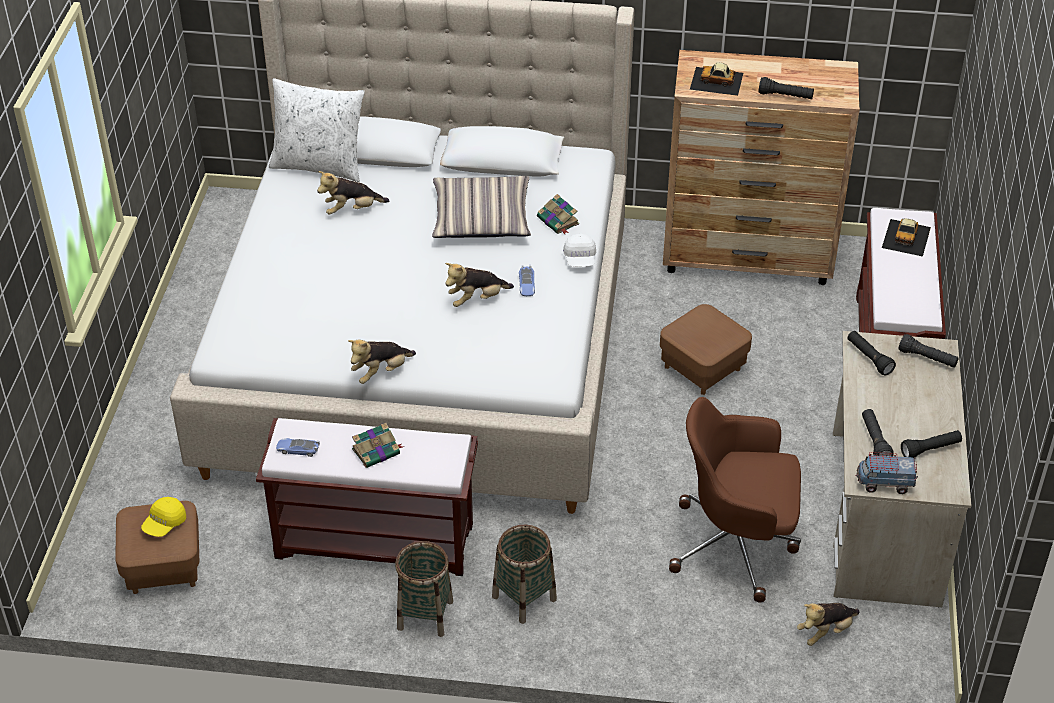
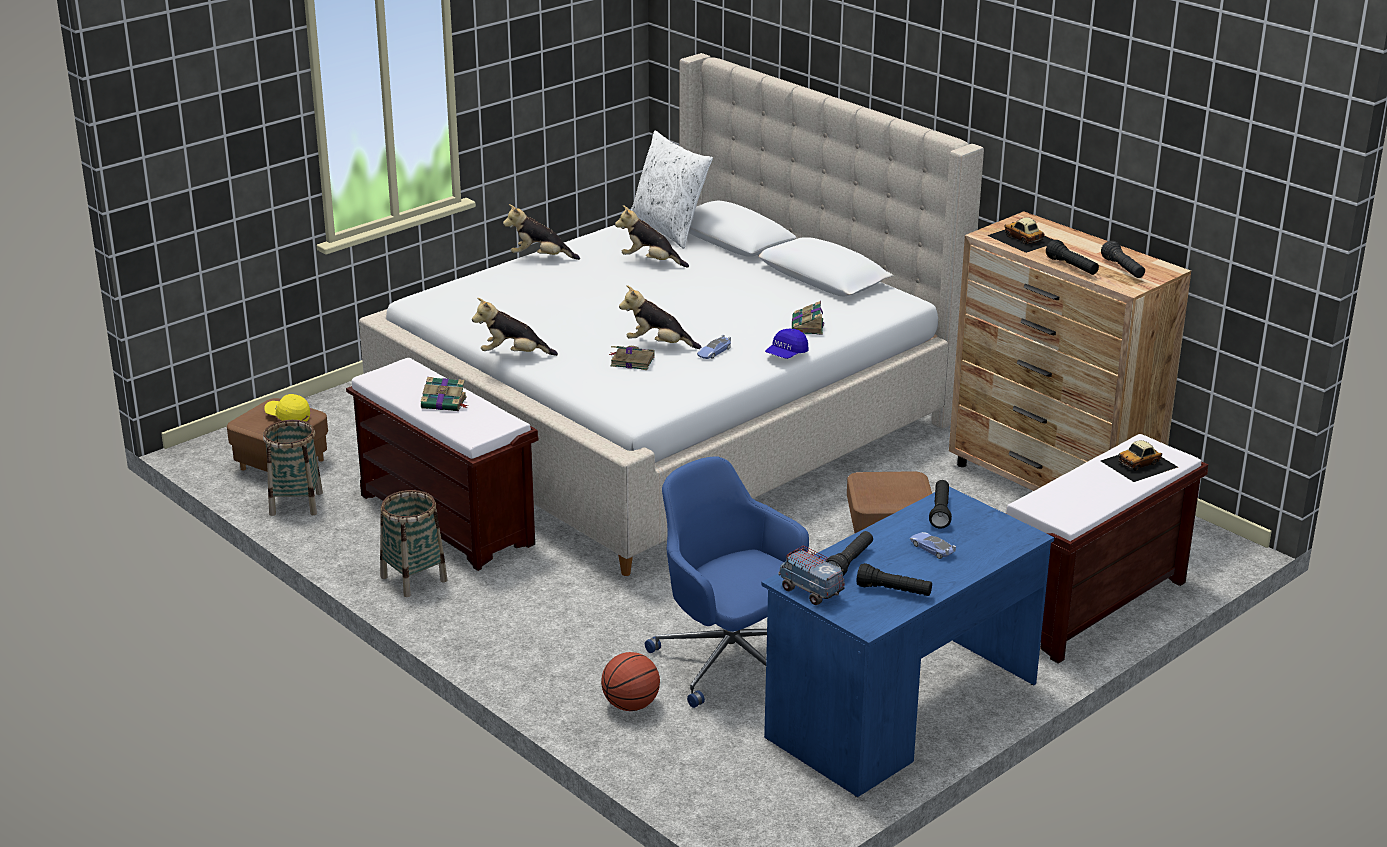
camera: 40 degrees right, 15 degrees down
yellow cap [141,497,186,537] -> yellow cap turned 45 degrees clockwise [264,394,310,422]
toy car [276,438,320,457] -> toy car moved to [910,532,956,559]
pillow [432,176,531,238] -> none
basket [492,525,557,624] -> basket moved to [263,420,323,516]
white cap [563,234,596,267] -> blue cap [765,329,808,359]
brown office chair [669,397,801,602] -> blue office chair [645,457,809,708]
plush toy [797,603,859,646] -> plush toy moved to [503,204,580,260]
beige desk [833,331,971,608] -> blue desk [761,487,1054,797]
black flashlight [899,334,959,368] -> black flashlight moved to [1101,241,1145,278]
none -> basketball [601,652,660,711]
none -> book [609,346,655,370]

